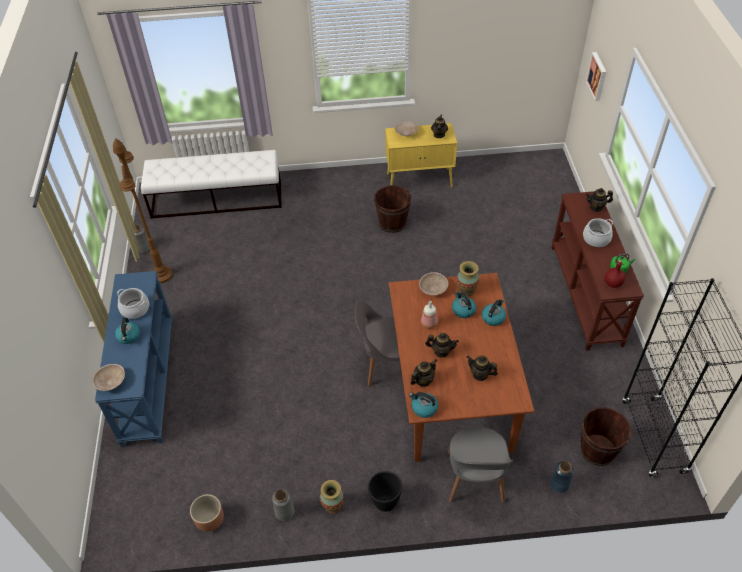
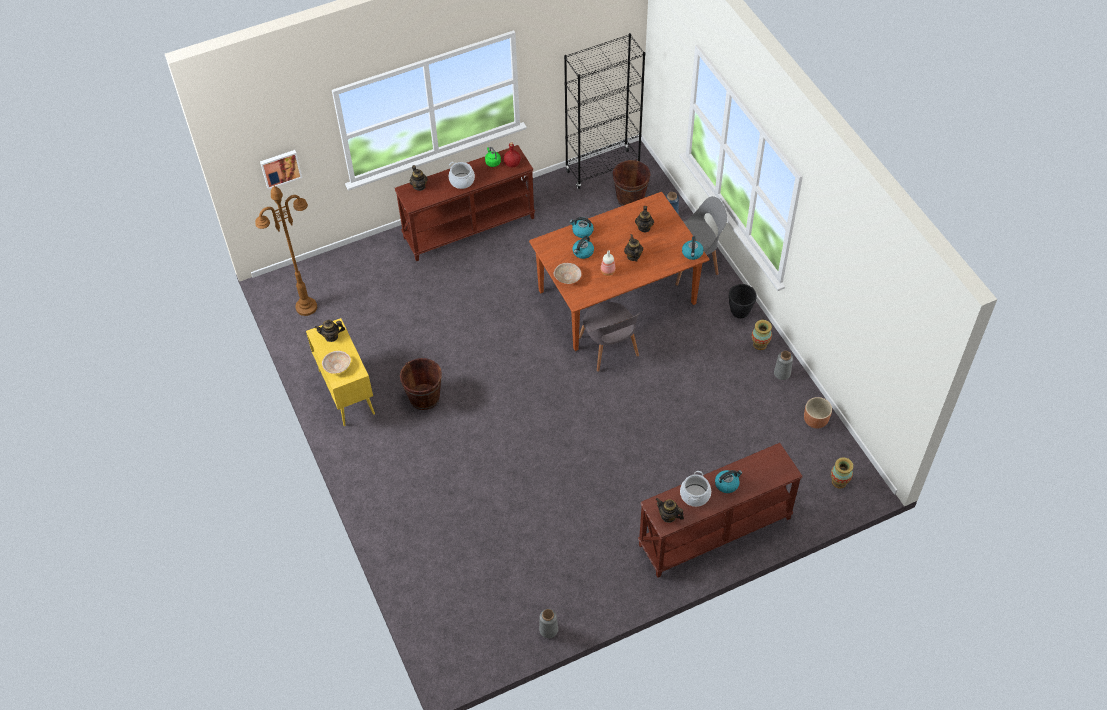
camera: 110 degrees left, 5 degrees up
beige bowl [92,364,125,391] -> none
blue console table [95,271,173,447] -> brown console table [638,443,803,578]
brown floor lamp [113,138,173,283] -> brown floor lamp moved to [255,186,317,316]
white bench [141,150,282,219] -> none
teapot [410,359,437,387] -> teapot moved to [656,498,684,523]
vase [457,261,479,297] -> vase moved to [831,457,853,489]

